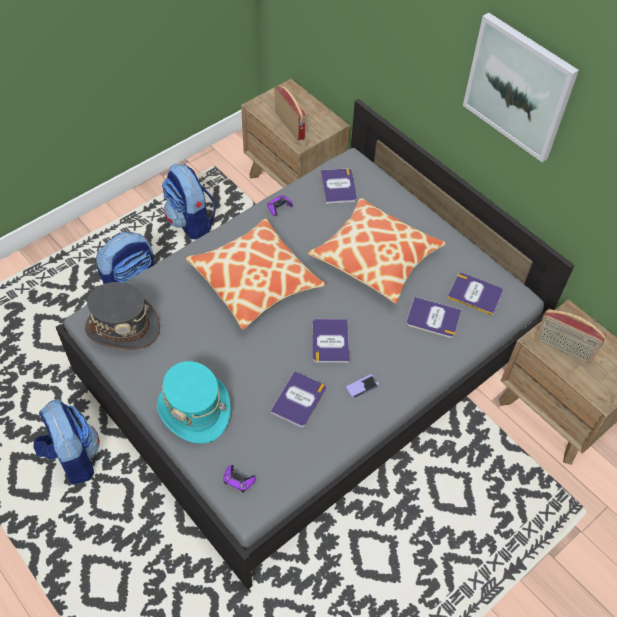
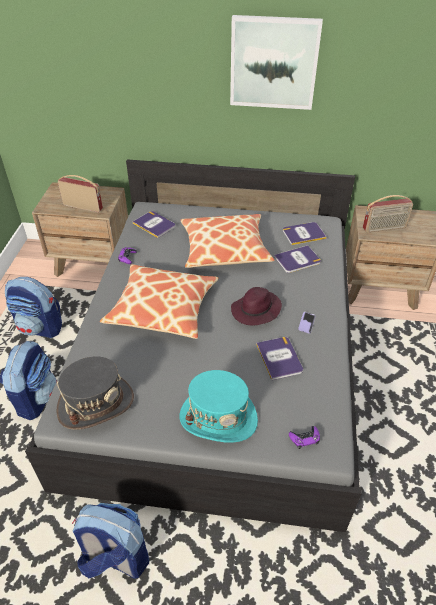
camera: 40 degrees left, 10 degrees down
book [312,319,350,363] -> purple hat [231,287,282,326]

